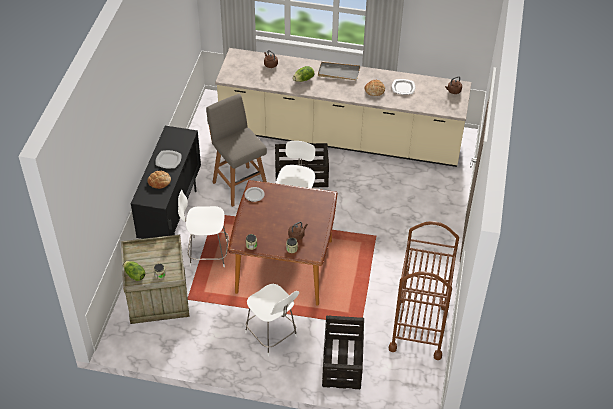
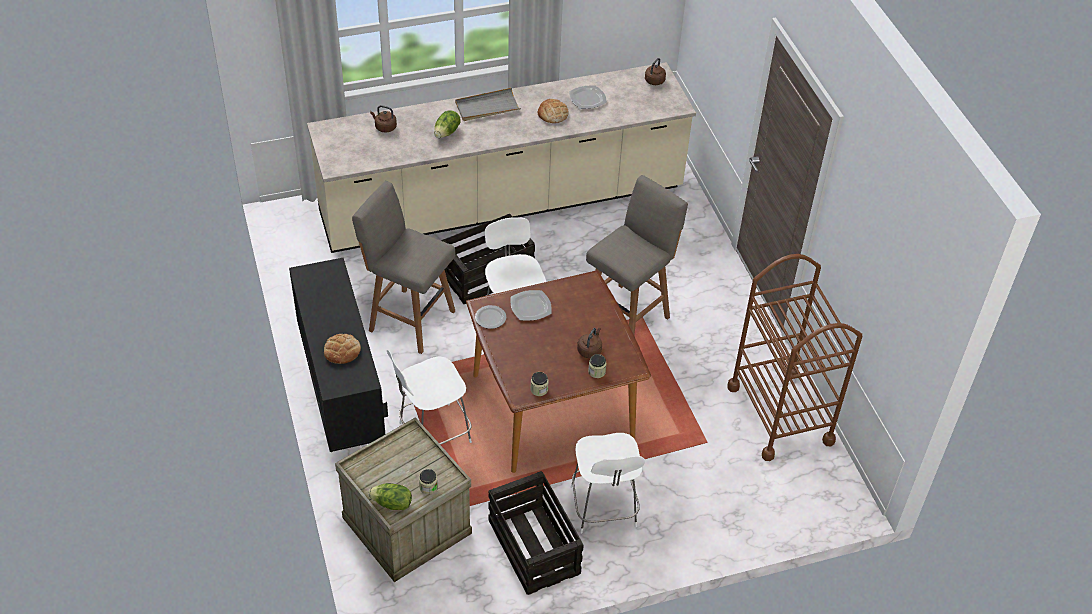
camera: 30 degrees left, 0 degrees up
plate [155,150,181,169] -> plate moved to [511,290,552,321]
white chair [245,284,299,356] -> white chair turned 60 degrees clockwise [571,433,645,534]
crate [322,315,364,389] -> crate moved to [488,471,584,595]
none -> grey stool [586,175,688,335]

